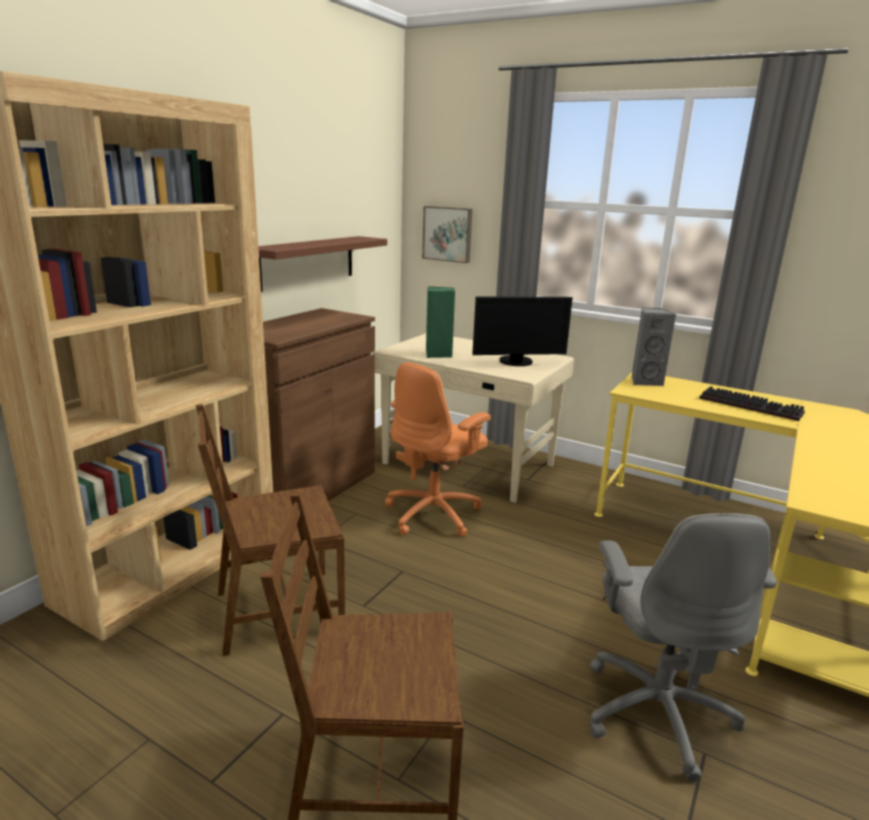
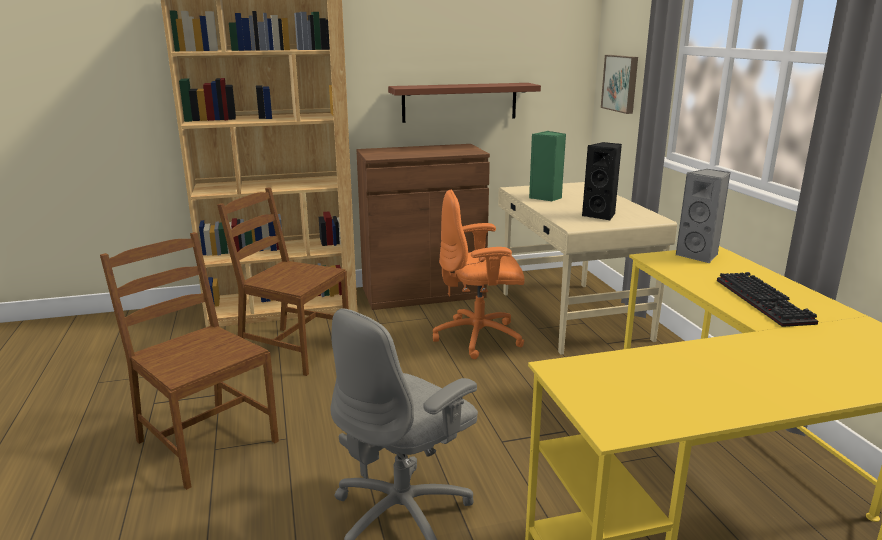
camera: 45 degrees right, 0 degrees up
monitor [472,296,573,366] -> black speaker [582,142,622,220]

